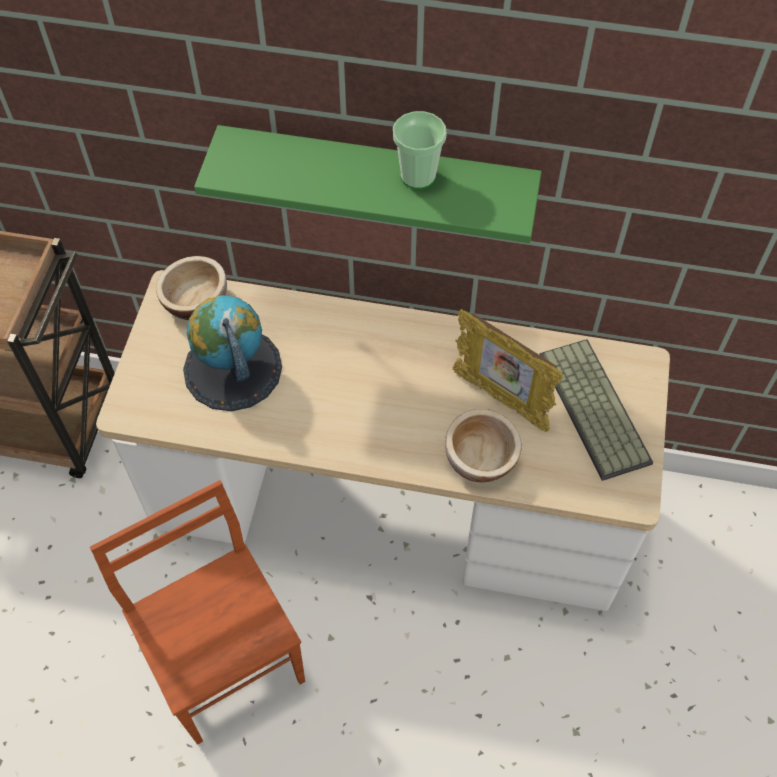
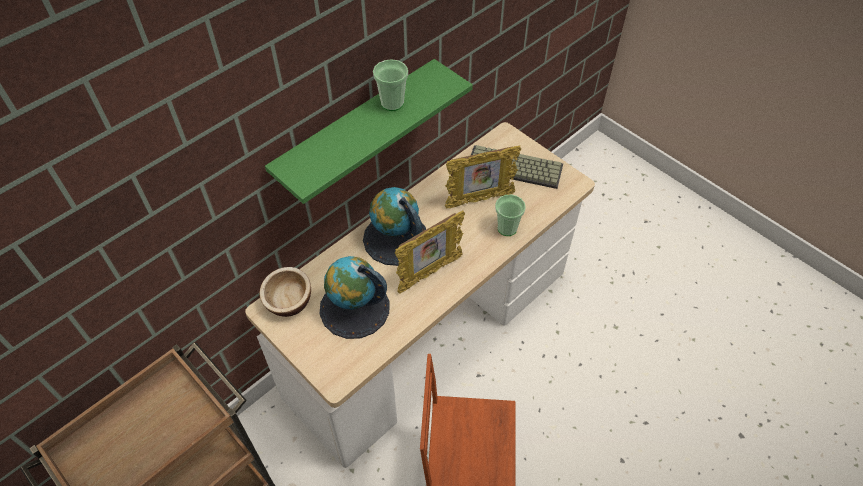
camera: 55 degrees left, 5 degrees down
bowl [445,409,522,482] -> cup [495,195,526,236]
none -> globe [363,187,426,266]
none -> picture frame [395,210,465,294]

